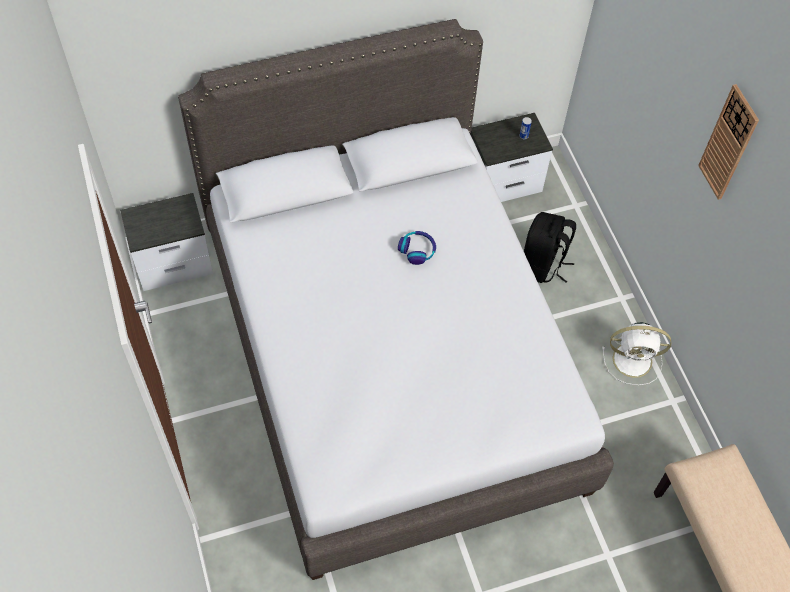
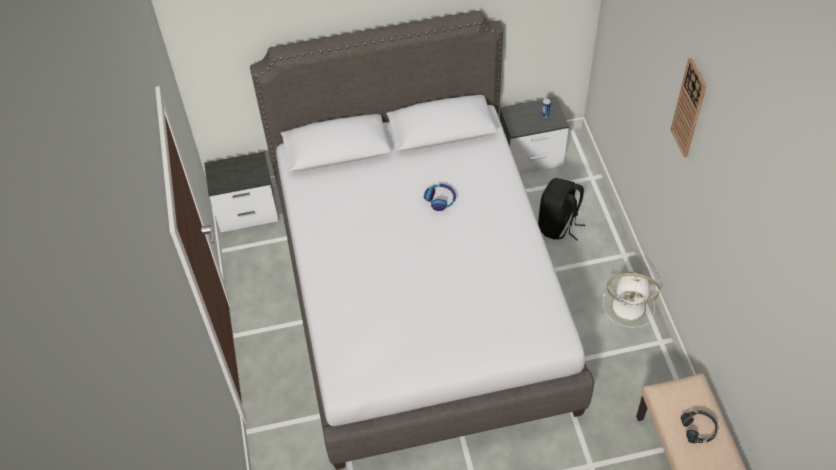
camera: 10 degrees right, 5 degrees down
none -> black headphones [681,410,718,444]

